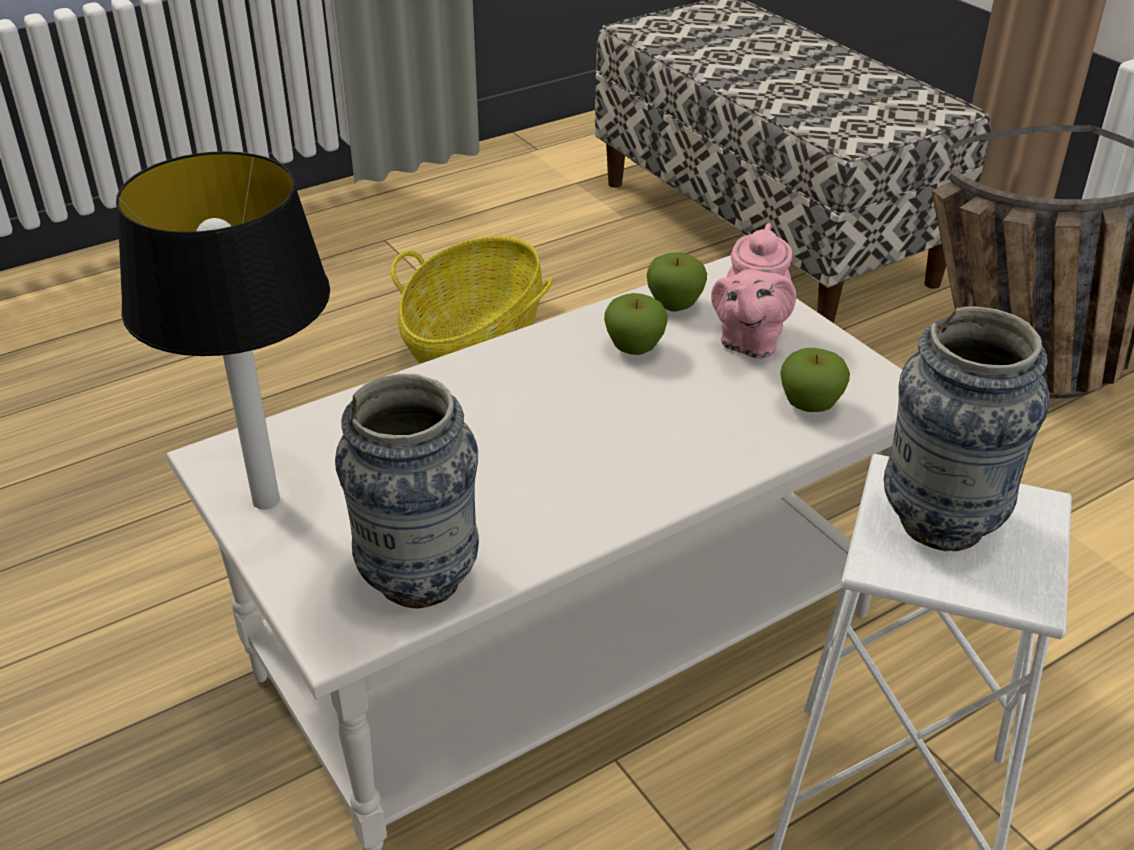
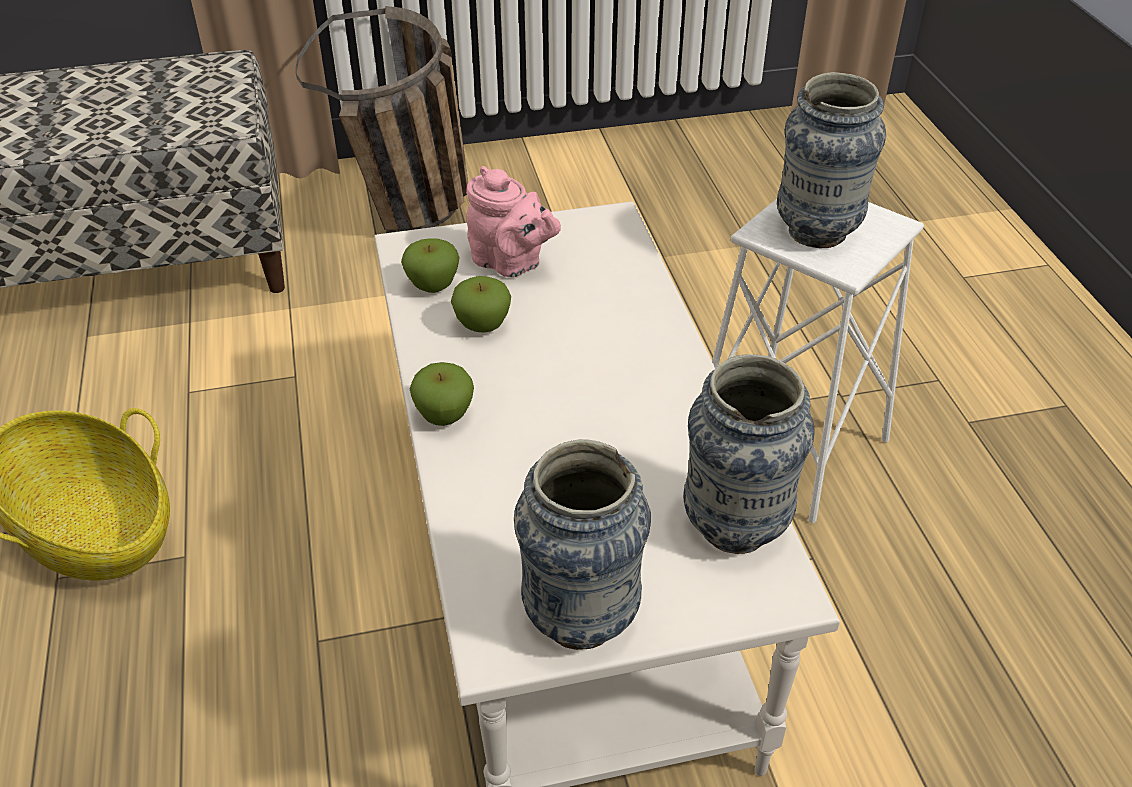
camera: 70 degrees left, 5 degrees up
table lamp [116,151,330,509] -> vase [514,440,651,650]
apple [780,348,850,412] -> apple moved to [410,362,474,426]

